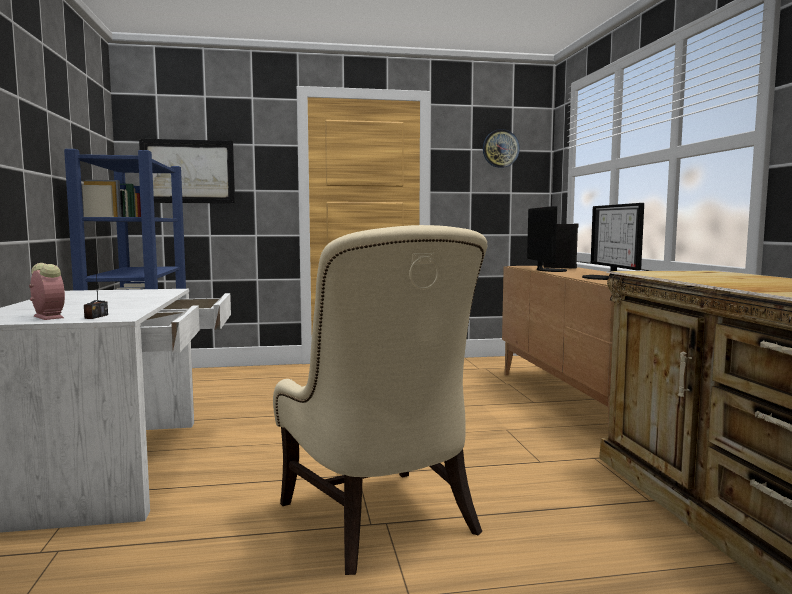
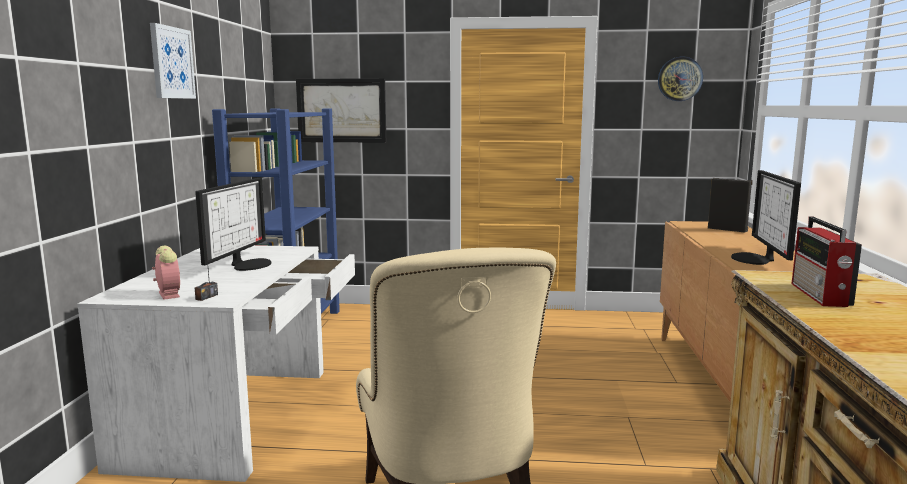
camera: 15 degrees right, 5 degrees up
monitor [527,206,567,272] -> monitor moved to [195,178,272,271]
none -> picture [150,23,196,99]
none -> radio [792,216,862,307]

